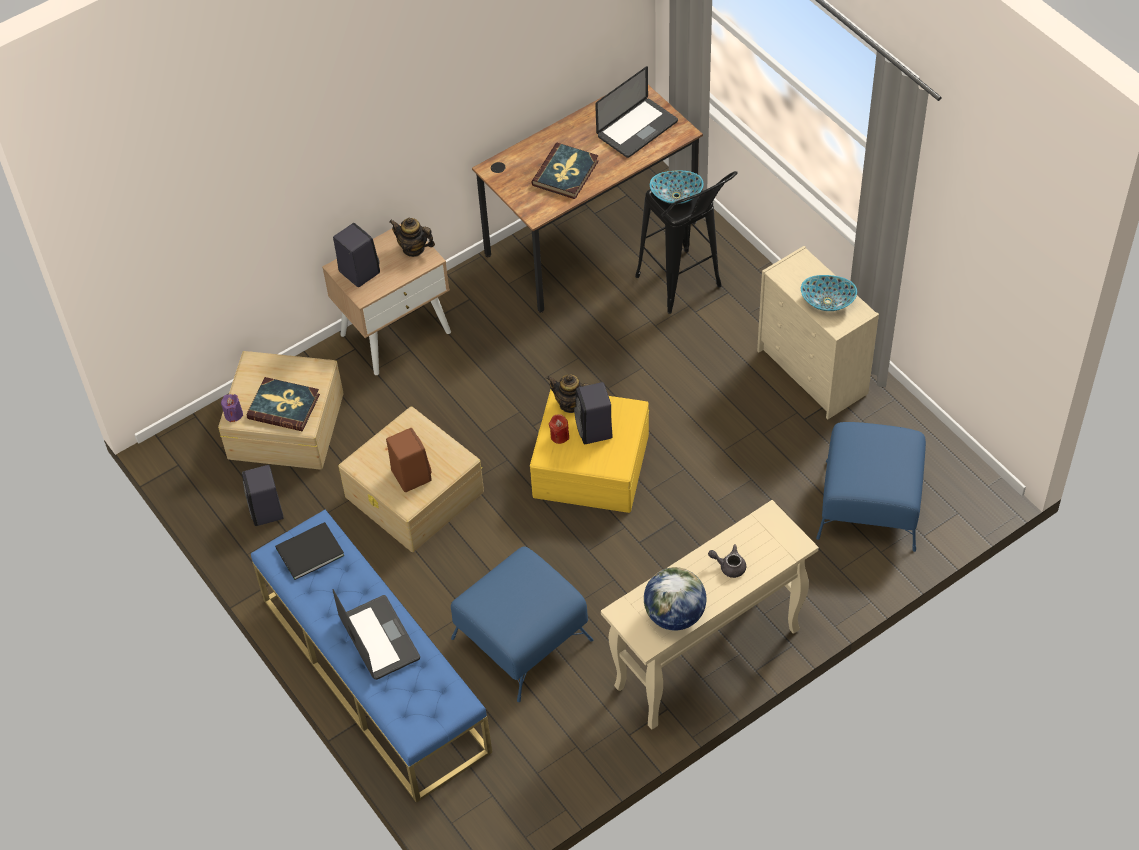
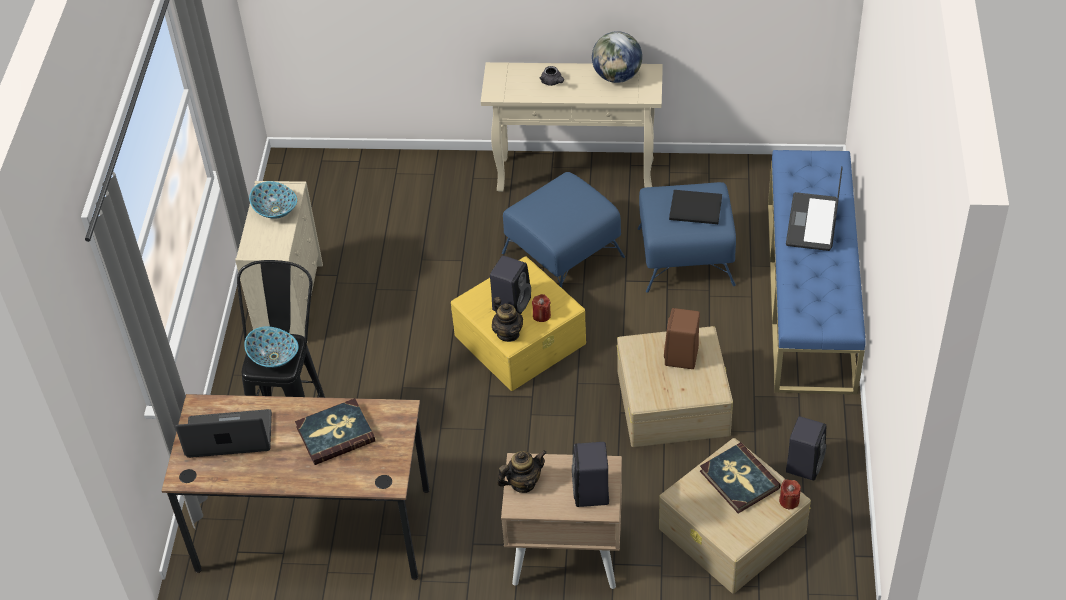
camera: 140 degrees left, 5 degrees down
purple candle [221,394,243,422] -> red candle [779,480,801,509]
black book [275,522,345,580] -> black book moved to [669,190,722,224]
teapot [389,217,435,257] -> teapot turned 90 degrees counterclockwise [497,450,547,493]
blue ottoman [816,422,926,552] -> blue ottoman moved to [502,172,625,288]

